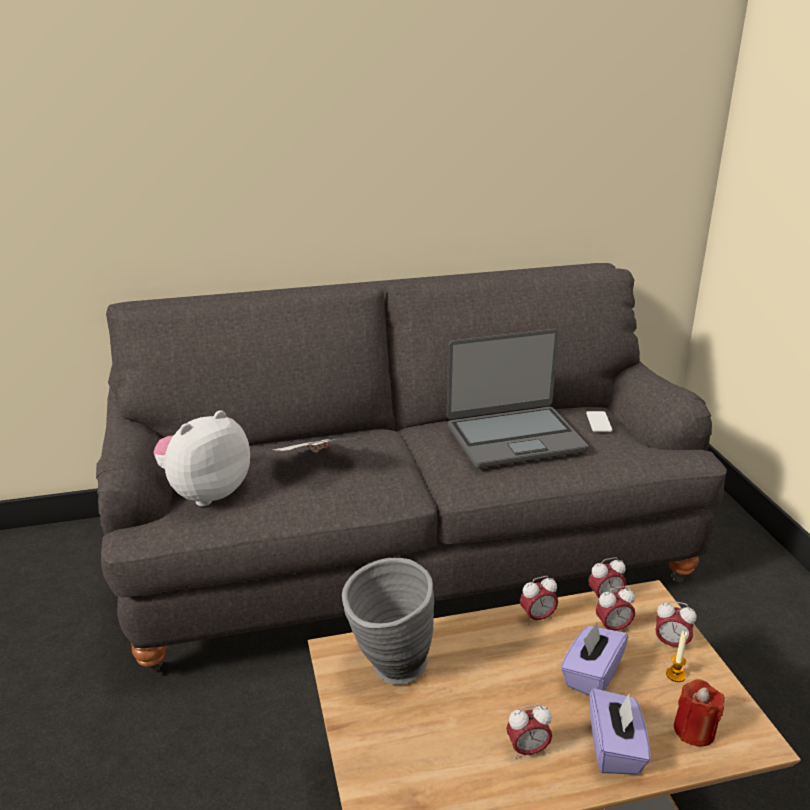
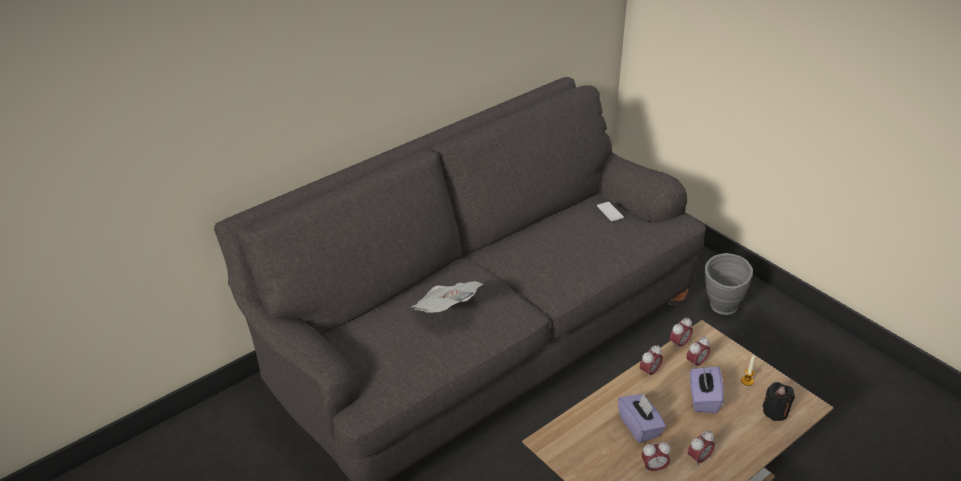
camera: 25 degrees left, 10 degrees up
plush toy [154,410,250,506] -> none
grey vase [342,558,434,685] -> grey vase moved to [705,253,753,315]
laptop [447,329,588,468] -> none
purple tissue box [590,688,651,775] -> purple tissue box moved to [618,393,666,443]
alarm clock [655,601,697,651] -> alarm clock moved to [641,442,671,473]
red candle [674,679,725,747] -> black candle [762,382,795,421]

